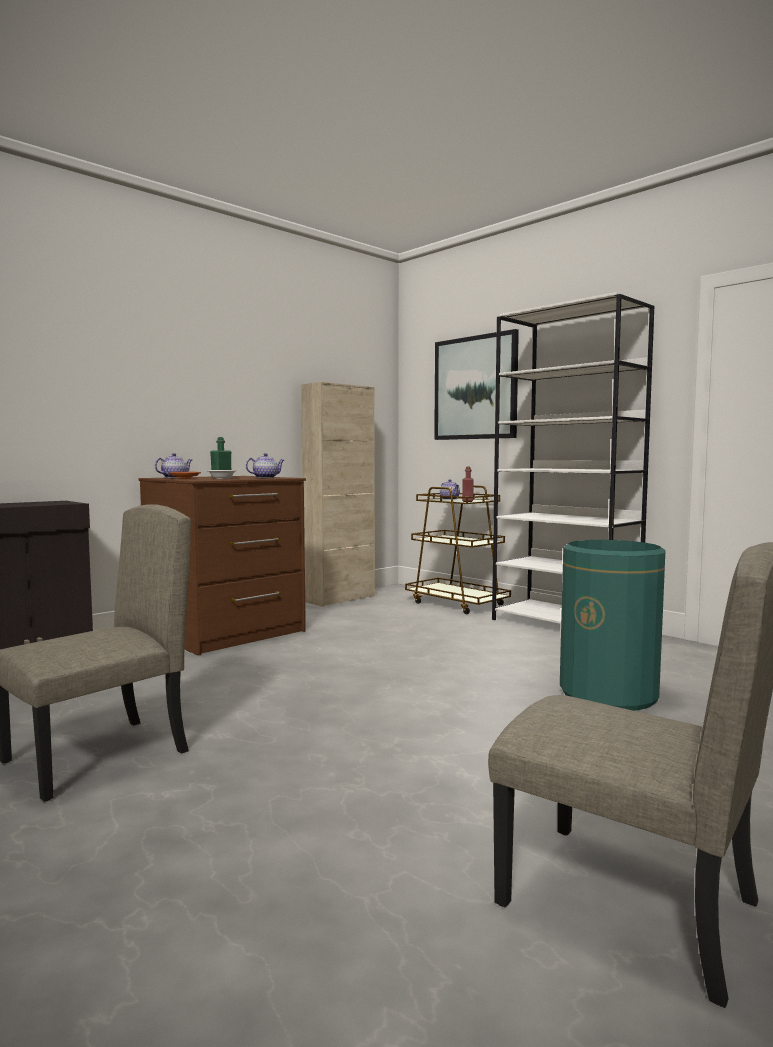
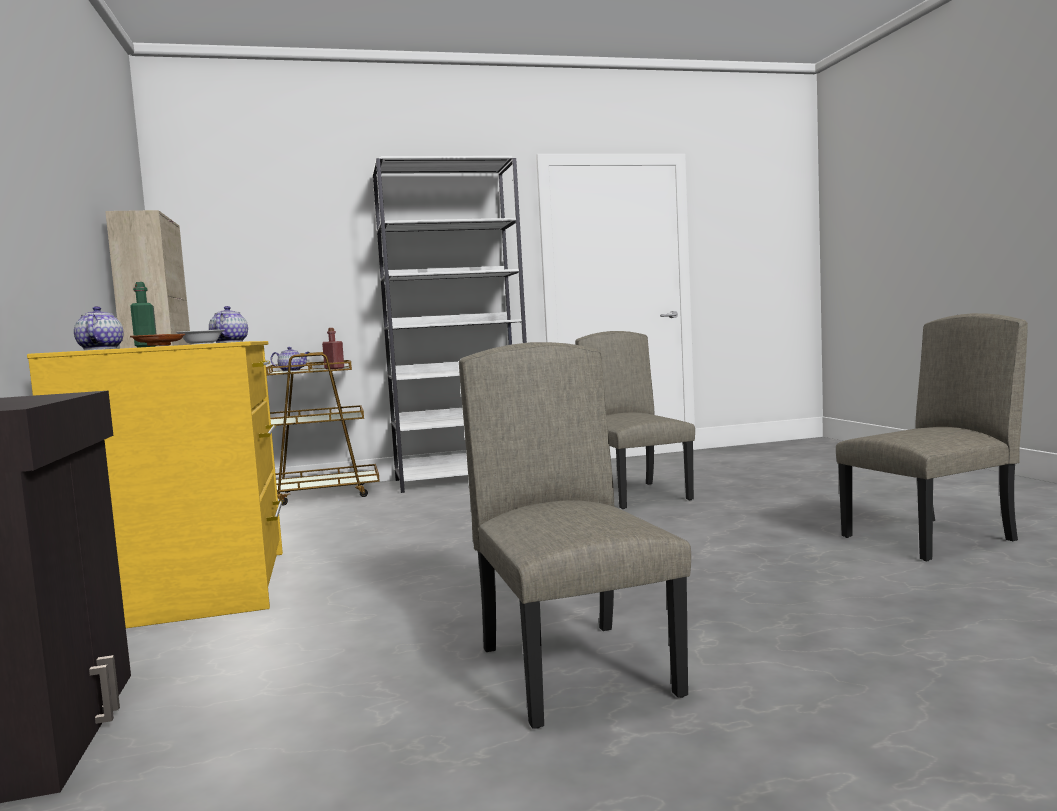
camera: 60 degrees left, 0 degrees up
brown dresser [138,476,306,656] -> yellow dresser [27,341,283,628]
picture [434,329,519,440] -> none
green trash can [560,540,666,711] -> beige chair [575,331,695,509]

